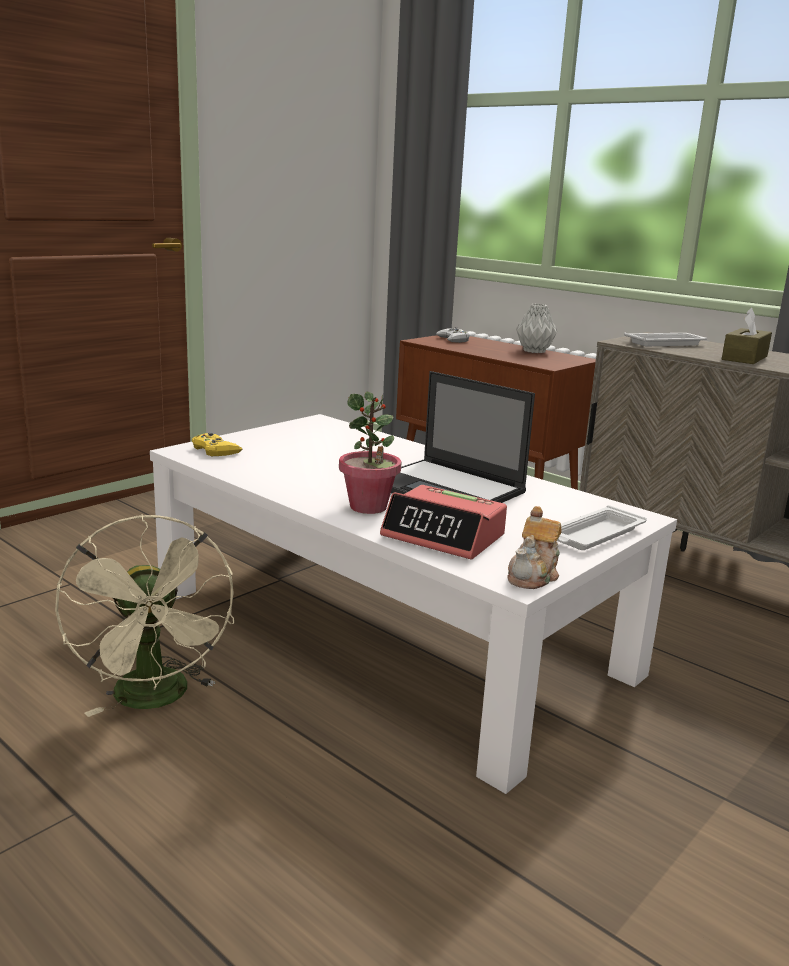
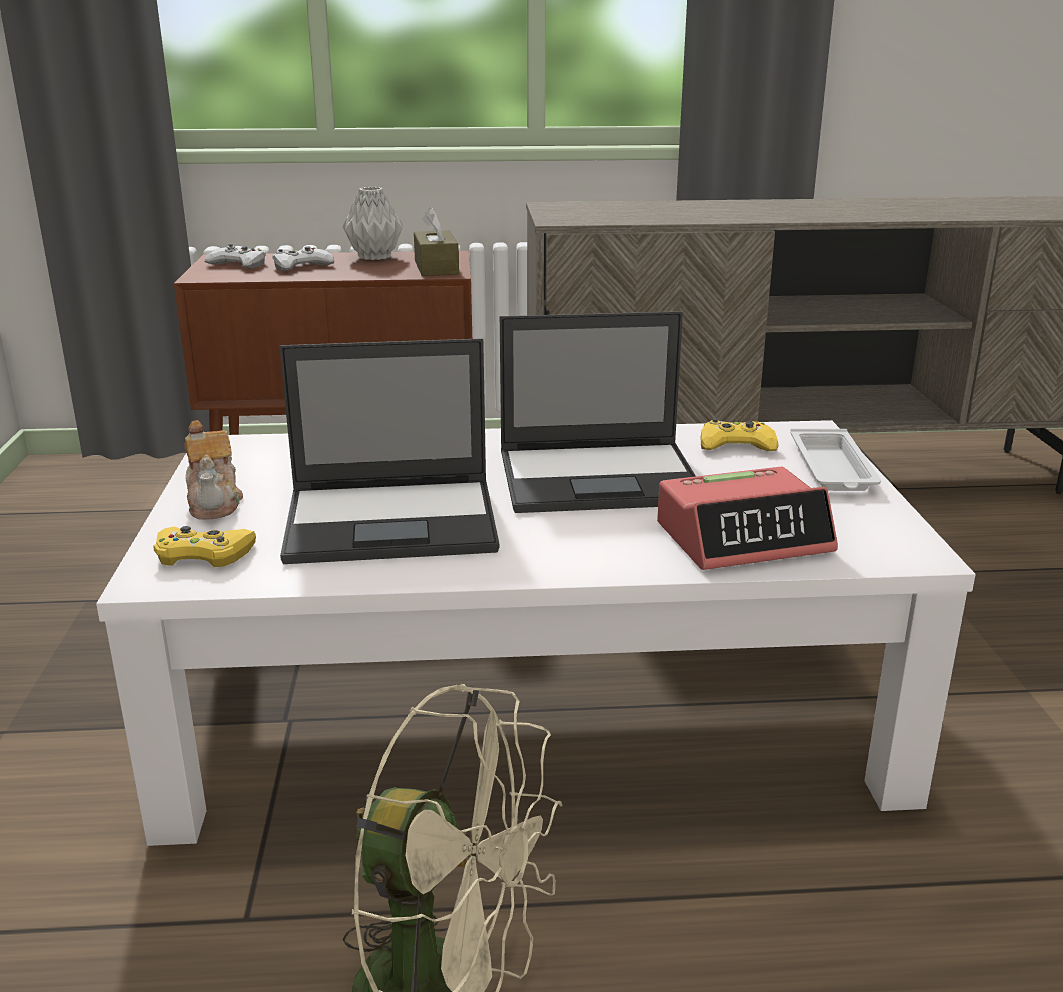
camera: 45 degrees left, 5 degrees up
potted plant [339,392,402,514] -> none
teapot [507,506,562,589] -> teapot moved to [184,420,243,520]
white tray [624,333,707,346] -> none
brown tissue box [722,308,772,364] -> brown tissue box moved to [414,207,459,276]
none -> white game controller [272,246,334,271]
none -> laptop [279,338,499,564]
none -> yellow game controller [700,418,779,451]

